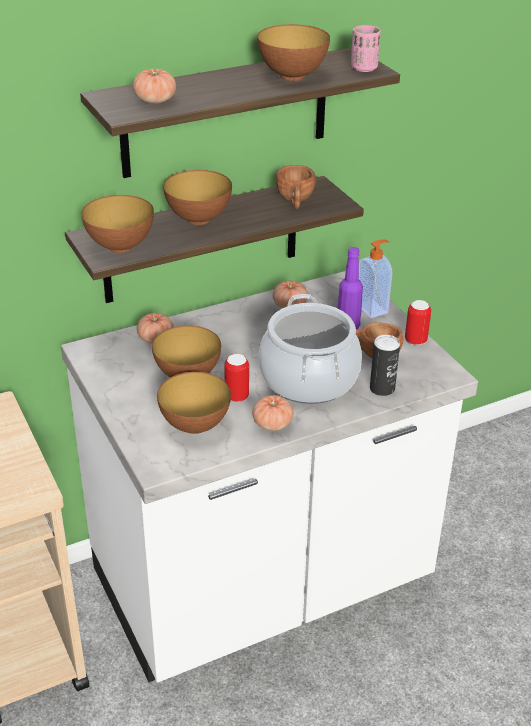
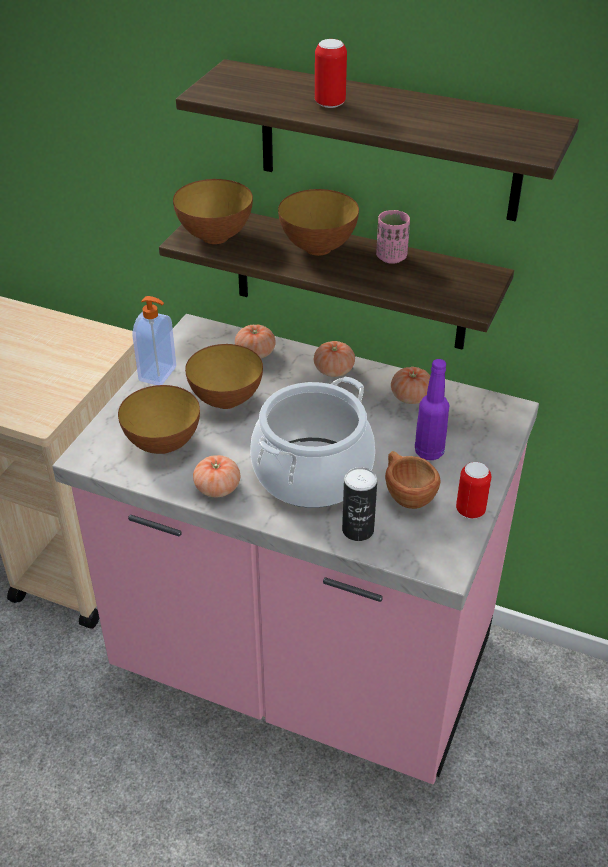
camera: 50 degrees right, 5 degrees up
white counter [61,271,478,683] -> pink counter [52,314,539,784]
tomato [133,69,176,104] -> tomato moved to [314,341,355,377]
can [224,354,249,402] -> can moved to [315,39,347,108]
bowl [257,24,330,81] -> none
brown cup [276,165,316,209] -> none
pink cup [351,25,381,72] -> pink cup moved to [376,210,410,264]
soap dispenser [359,239,392,318] -> soap dispenser moved to [133,296,176,385]

